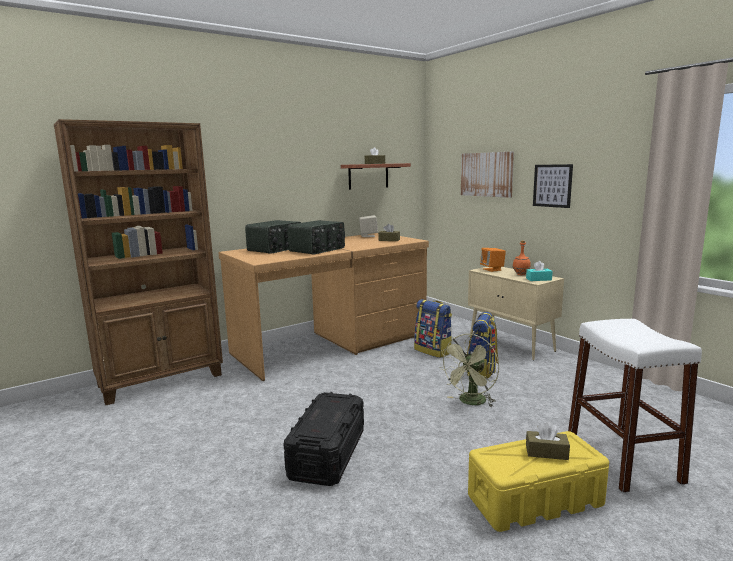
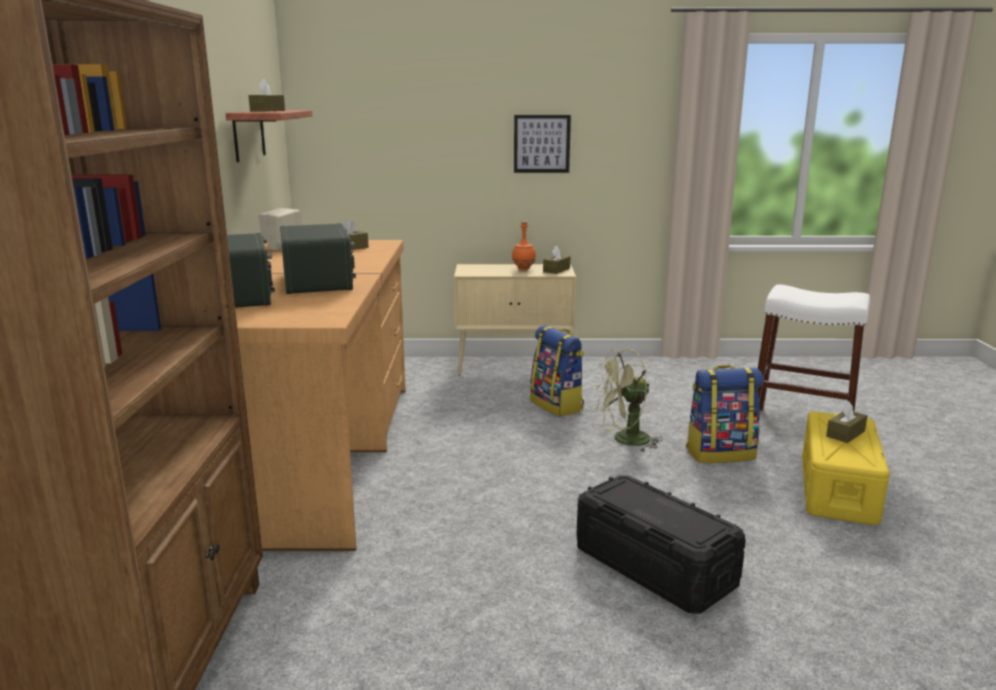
camera: 55 degrees left, 5 degrees up
backpack [414,299,452,358] -> backpack moved to [686,365,763,463]
green fan [439,334,499,407] -> green fan turned 90 degrees clockwise [594,349,663,452]
picture [461,152,514,198] -> none
orange speaker [480,248,506,272] -> none
turquoise tissue box [526,261,553,281] -> brown tissue box [543,245,570,274]

